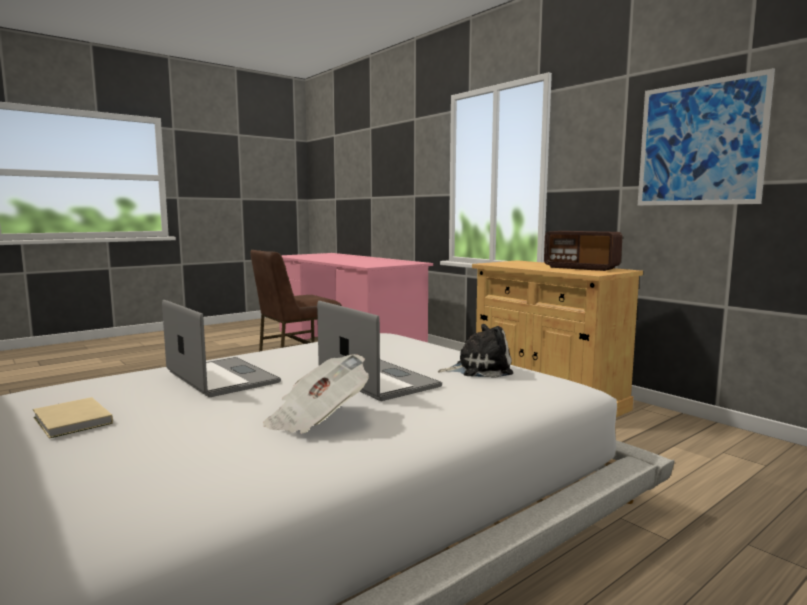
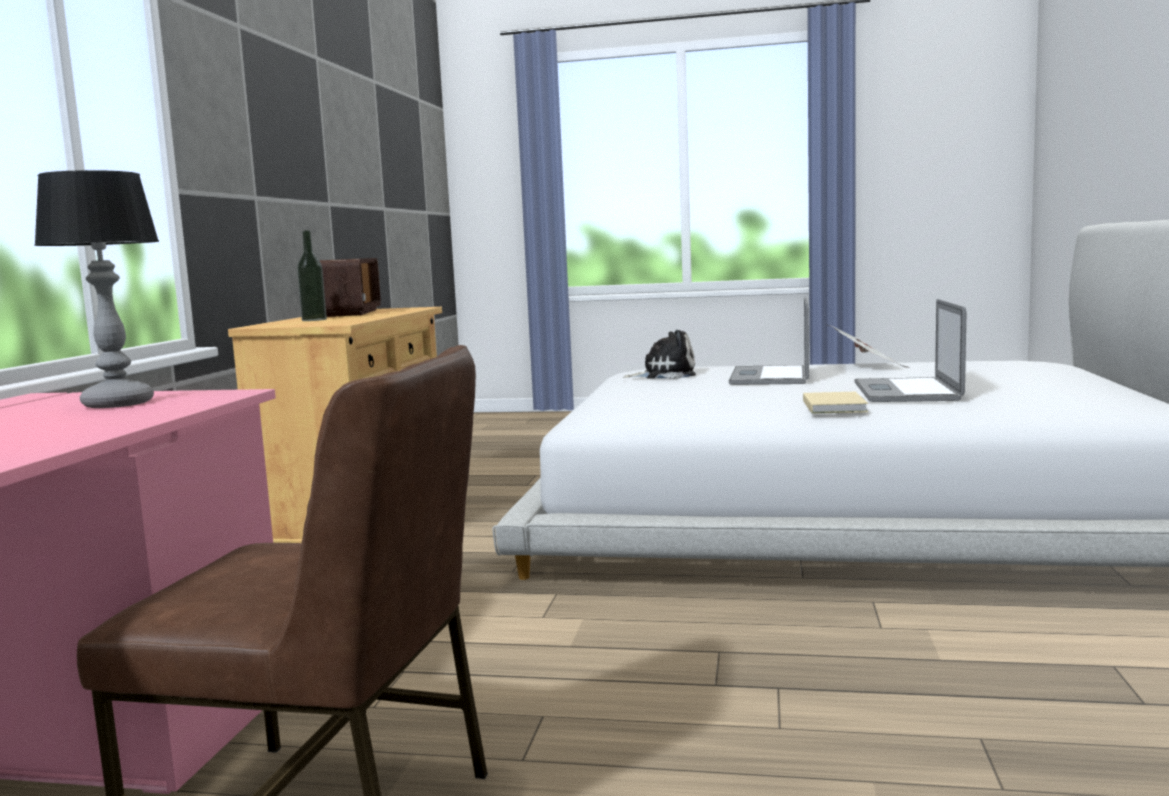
camera: 130 degrees left, 0 degrees up
beige book [33,397,113,439] -> beige book moved to [803,392,868,414]
plush toy [437,324,513,378] -> plush toy turned 135 degrees clockwise [623,330,696,379]
picture [638,68,775,206] -> none
none -> table lamp [34,170,159,408]
none -> bottle [297,231,327,321]

